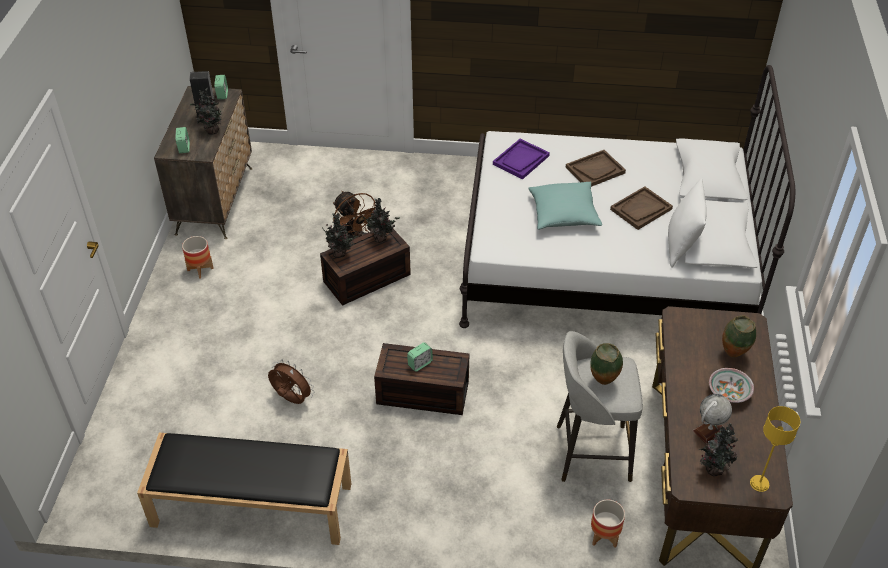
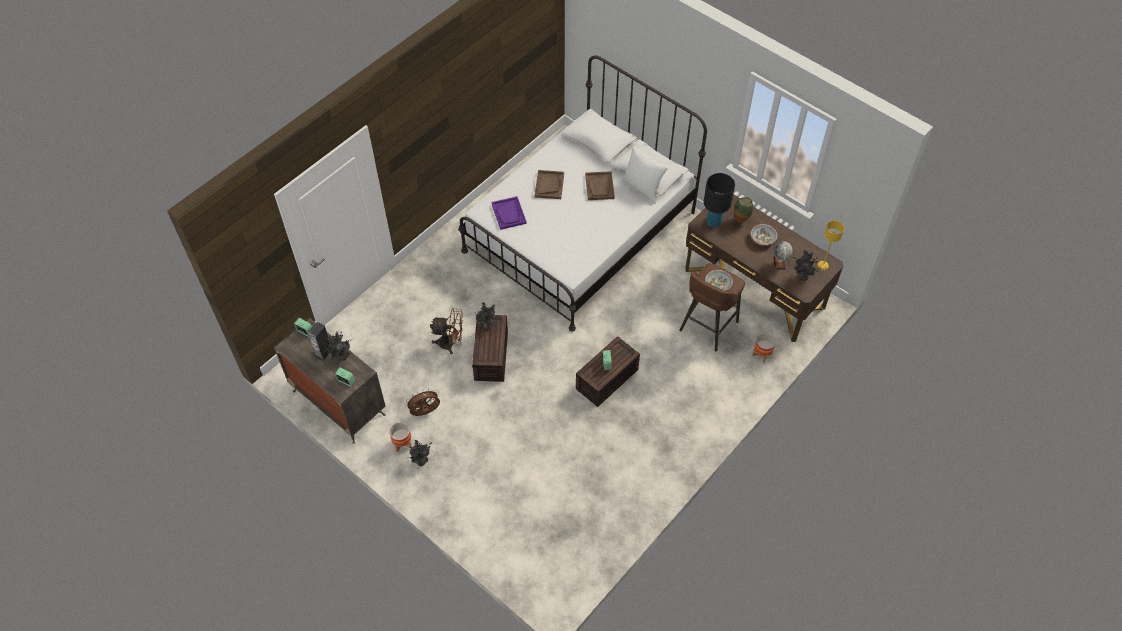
camera: 55 degrees left, 10 degrees up
black bench [137,432,351,545] -> none
brown fan [268,359,315,404] -> brown fan moved to [405,389,440,416]
potted plant [322,213,358,258] -> potted plant moved to [406,440,432,466]
turquoise pillow [528,182,602,230] -> none
grey stool [557,331,643,482] -> brown stool [679,263,745,351]
vase [590,343,623,385] -> bowl [705,270,733,291]
none -> black table lamp [704,173,735,228]

